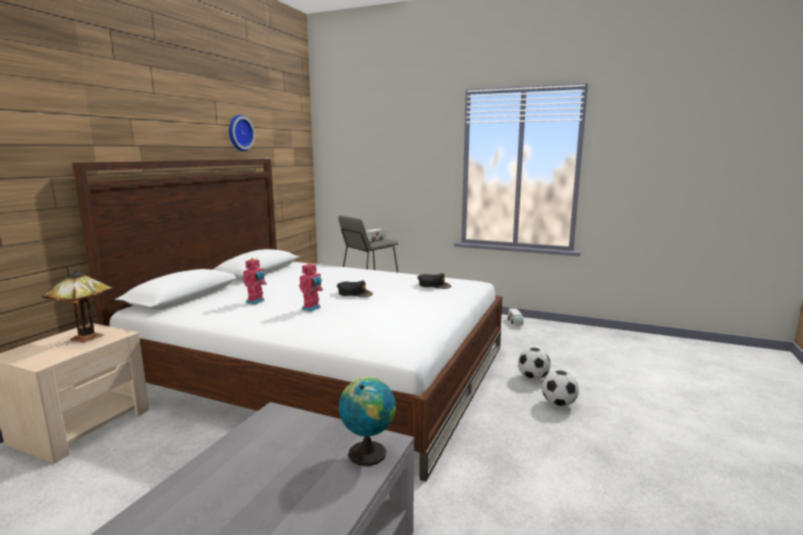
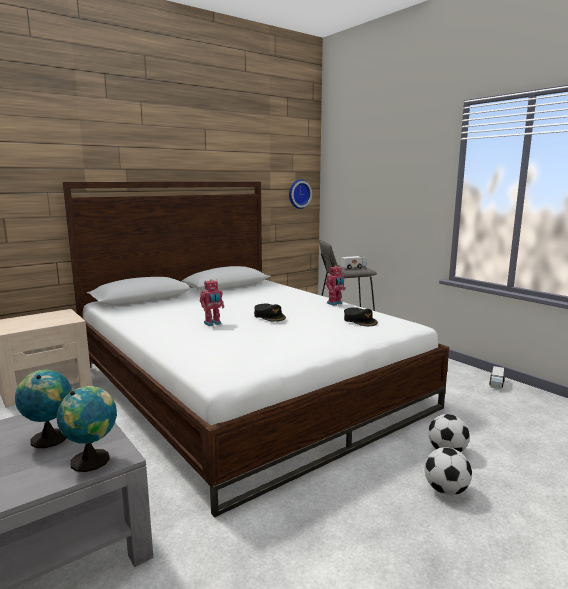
camera: 30 degrees right, 0 degrees up
table lamp [42,270,114,342] -> none
wall clock [229,115,255,151] -> wall clock moved to [289,179,312,209]
toy robot [243,258,267,304] -> toy robot moved to [326,265,346,306]
none -> globe [15,370,72,448]

